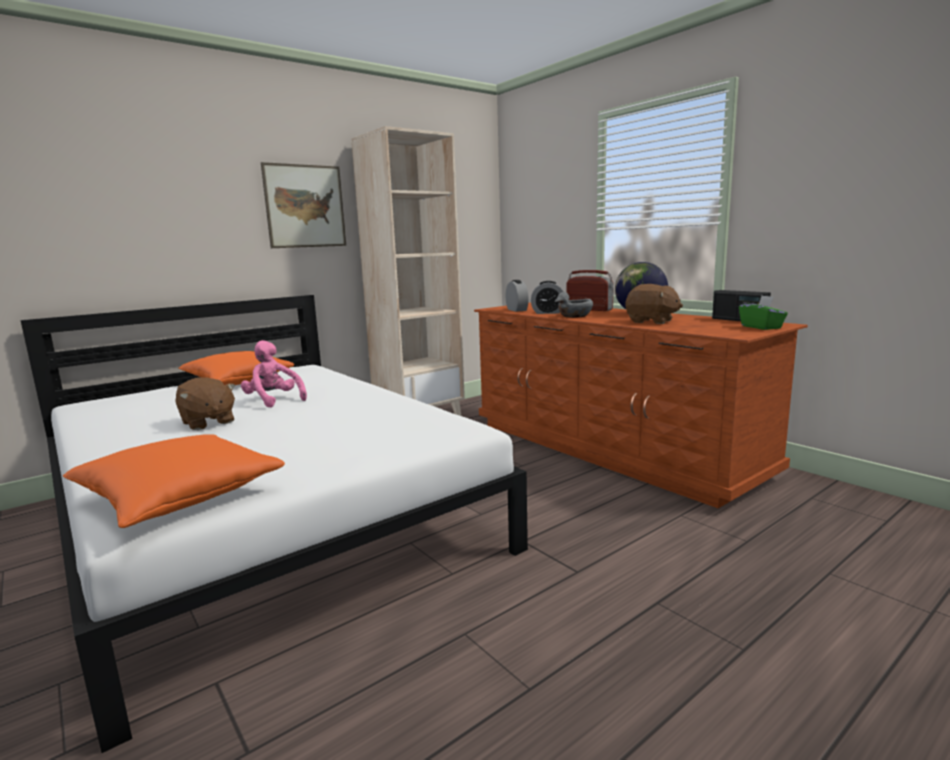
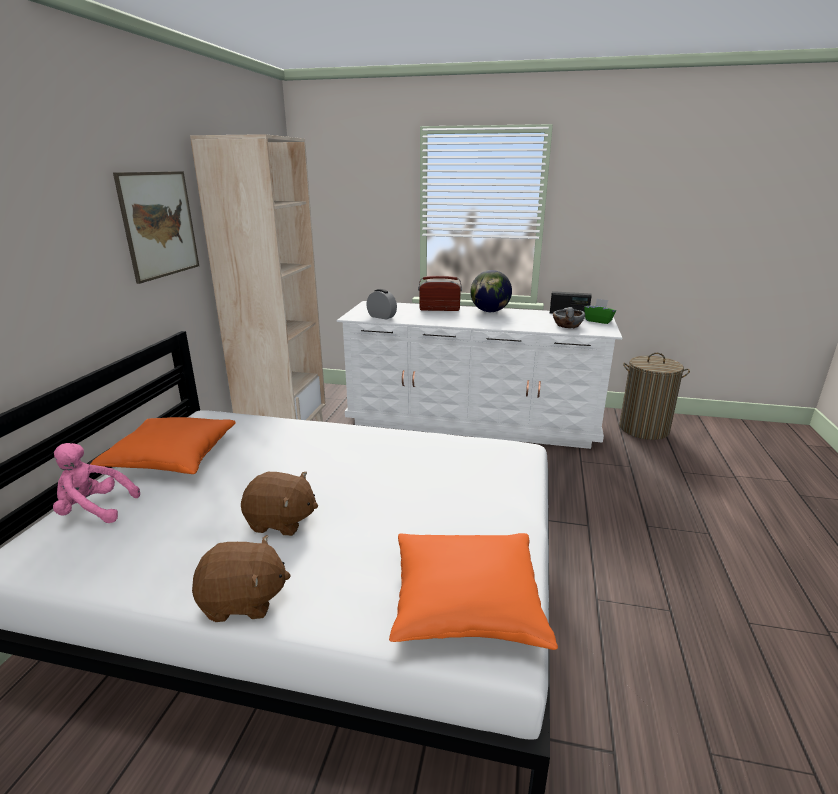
camera: 40 degrees left, 10 degrees up
pink plush toy [241,340,307,407] -> pink plush toy moved to [53,443,140,523]
brown dresser [474,303,808,508] -> white dresser [337,301,622,449]
alarm clock [531,281,563,314] -> none
grey bowl [555,292,593,318] -> grey bowl moved to [553,307,585,328]
brown plush toy [625,284,683,324] -> brown plush toy moved to [192,535,291,622]
none -> laundry basket [619,353,690,440]

